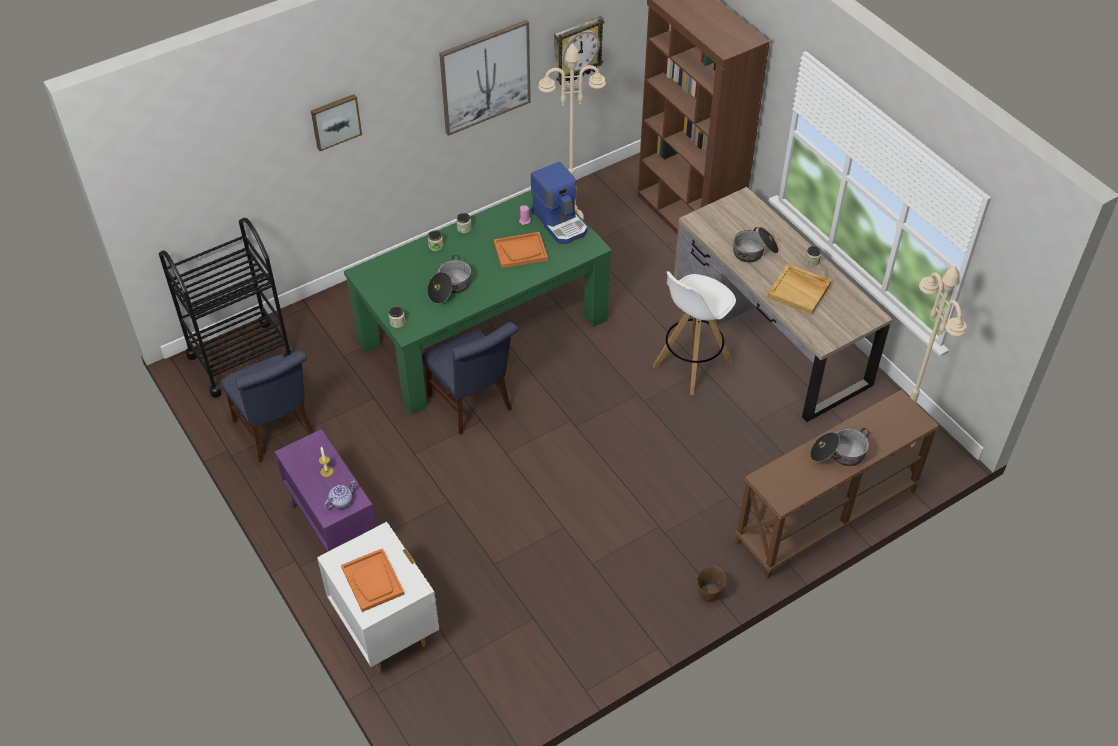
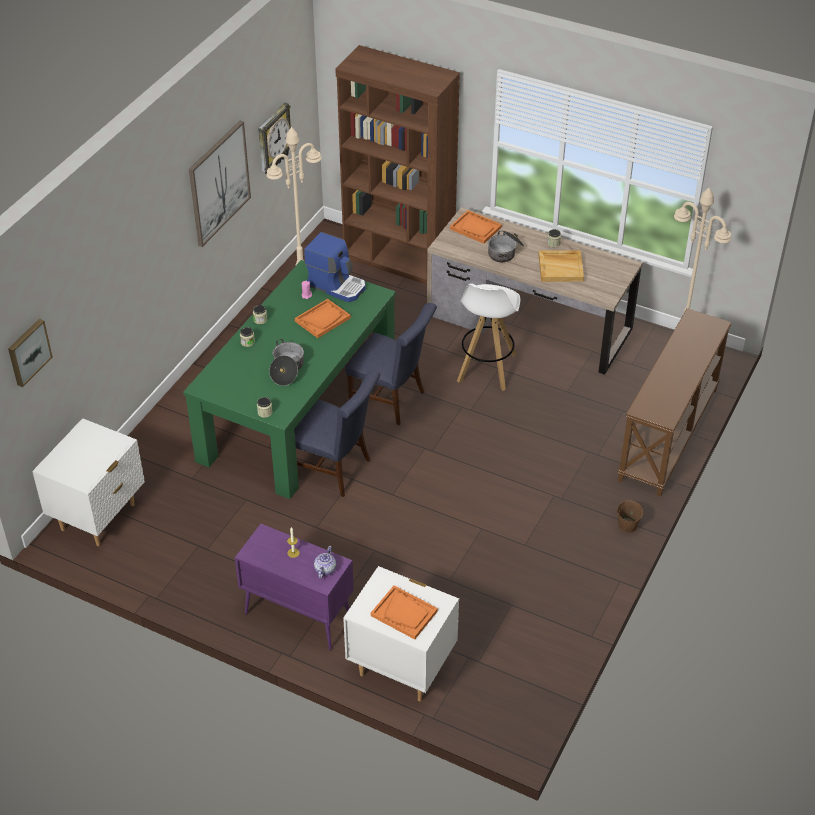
camera: 30 degrees left, 5 degrees down
black cart [159,218,293,398] -> white nightstand [32,418,145,546]
blue chair [221,350,314,463] -> blue chair moved to [345,303,437,426]
picture [311,94,362,151] -> picture moved to [8,319,53,387]
cooking pot [810,428,870,466] -> none
none -> orange tray [450,210,502,244]

